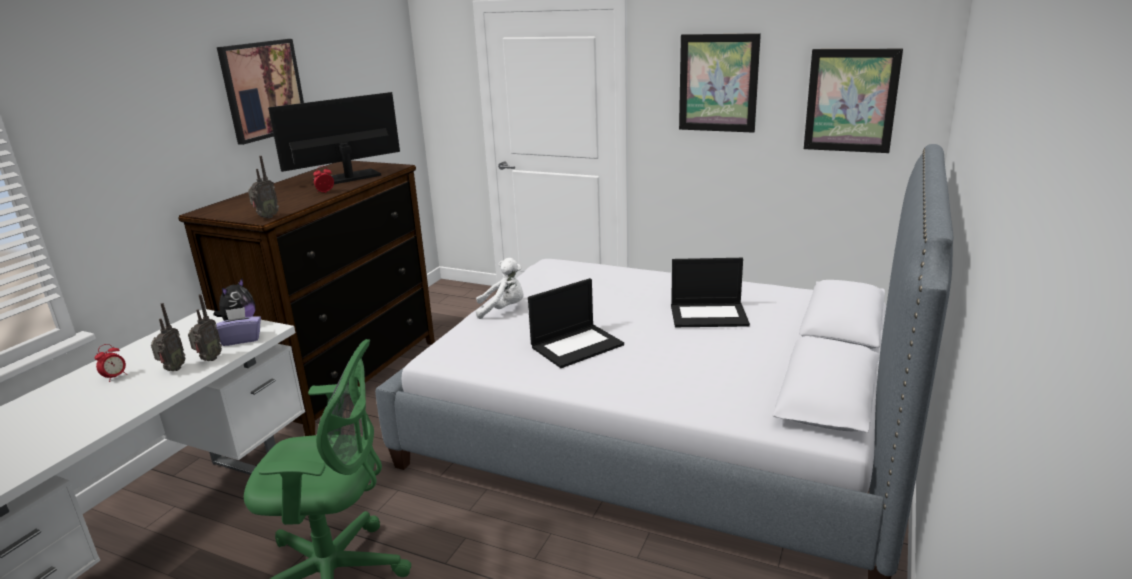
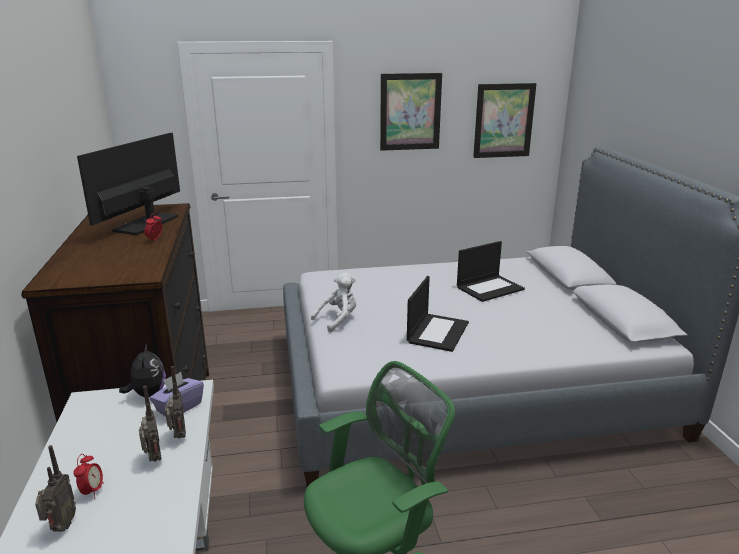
camera: 35 degrees left, 0 degrees up
picture [217,39,304,145] -> none
radio [248,156,279,218] -> radio moved to [35,445,76,532]

